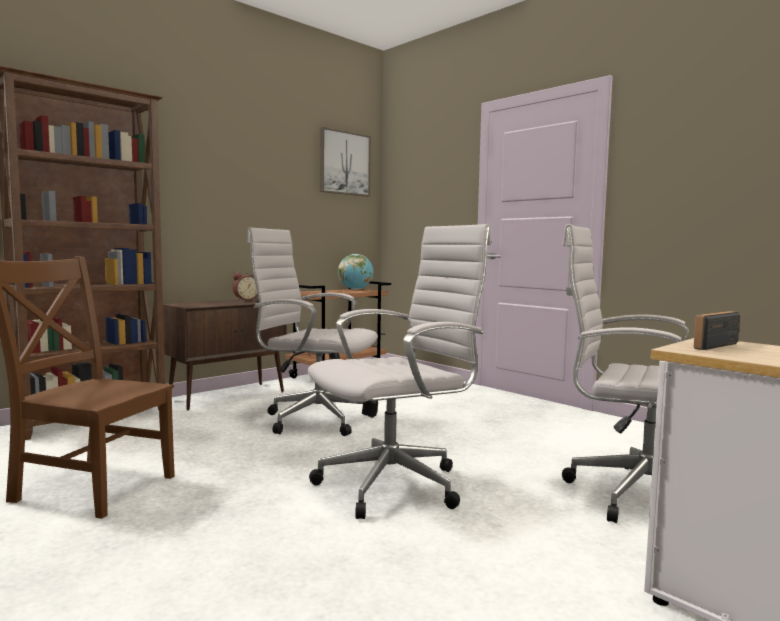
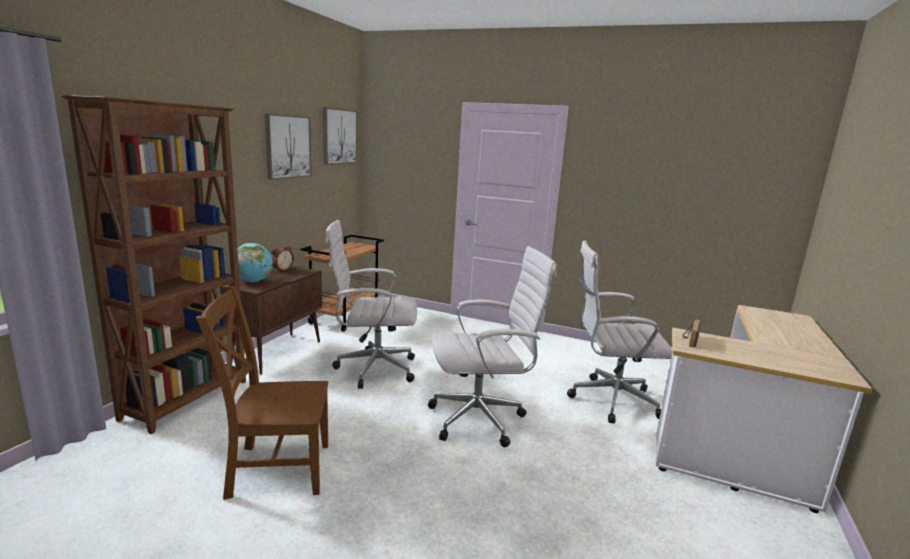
camera: 25 degrees left, 10 degrees up
white office chair [308,224,491,519] -> white office chair turned 45 degrees clockwise [428,246,556,447]
globe [338,254,373,290] -> globe moved to [237,243,273,282]
none -> picture [265,113,312,180]

